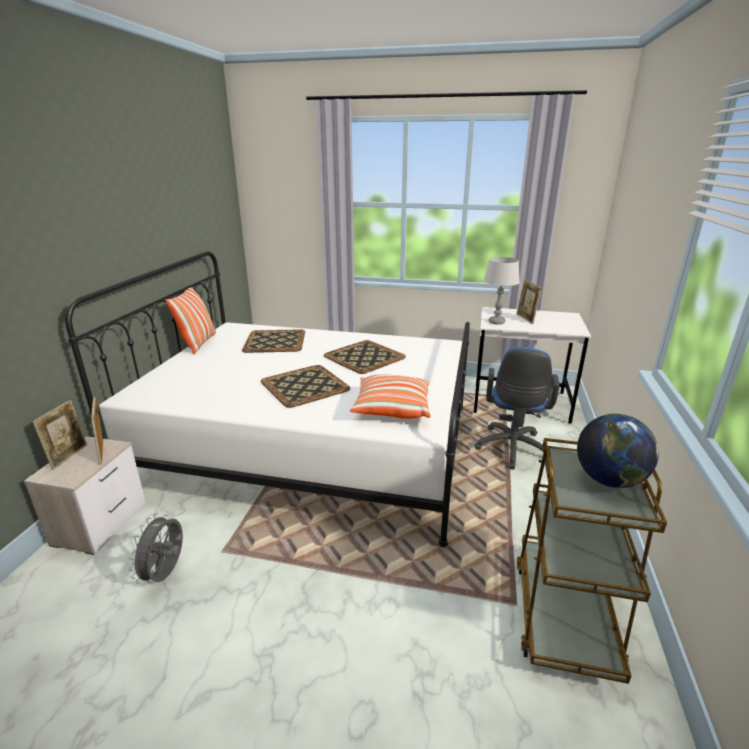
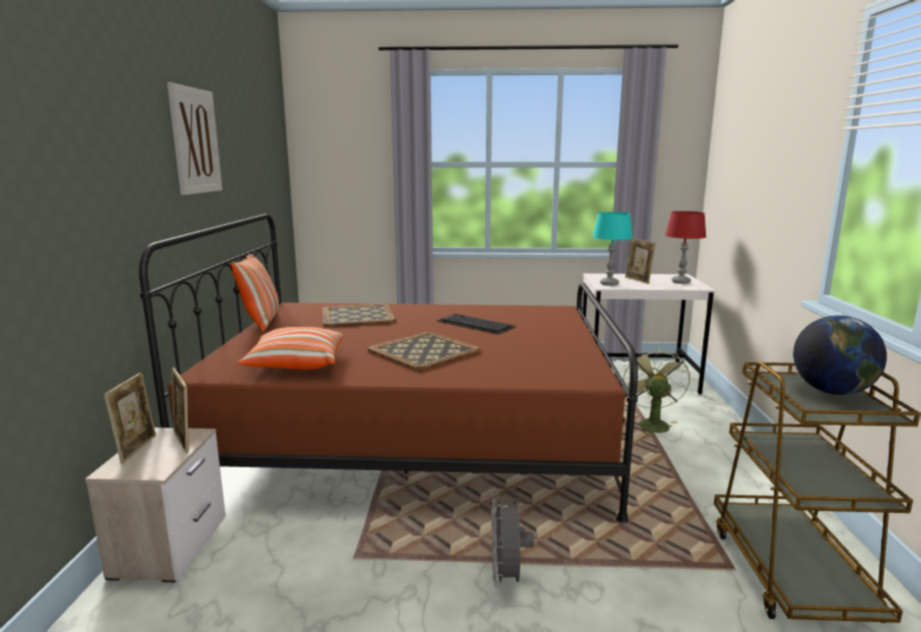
camera: 10 degrees left, 10 degrees down
white bed [65,251,470,547] -> brown bed [139,214,638,523]
grey fan [129,513,183,584] -> grey fan moved to [491,494,534,588]
tray [324,340,406,374] -> keyboard [436,314,516,334]
pillow [350,374,431,419] -> pillow moved to [238,327,344,370]
blue office chair [474,347,560,469] -> green fan [623,347,690,434]
grey table lamp [483,257,520,325] -> turquoise table lamp [593,212,633,286]
none -> picture [167,83,222,195]
none -> red table lamp [665,211,706,284]

